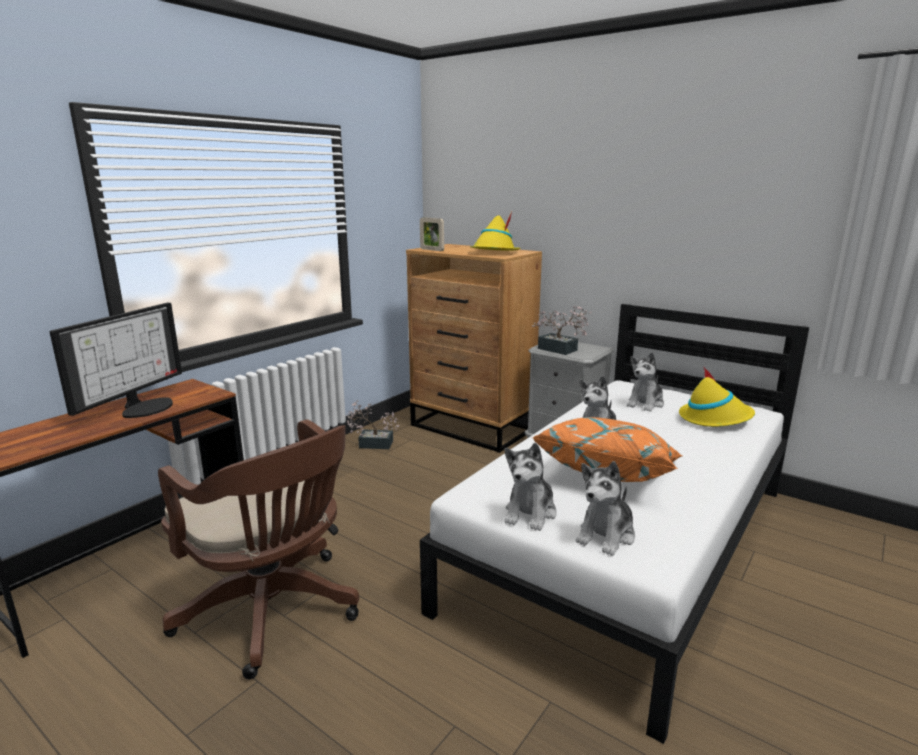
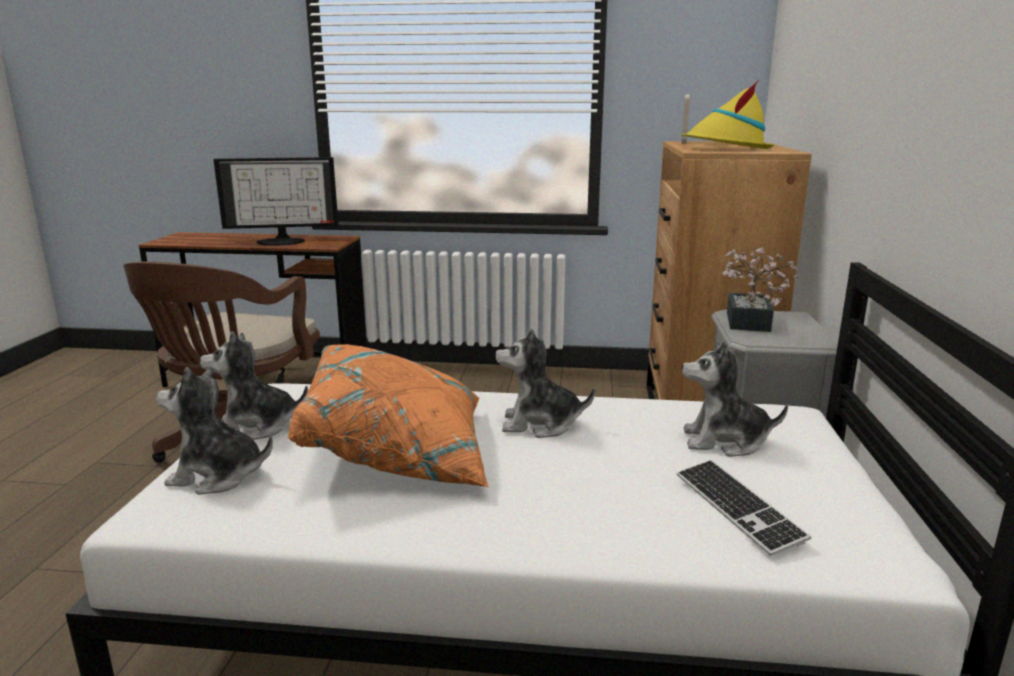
camera: 60 degrees right, 0 degrees up
potted plant [346,400,400,449] -> none
yellow hat [679,366,755,427] -> keyboard [677,460,811,556]

